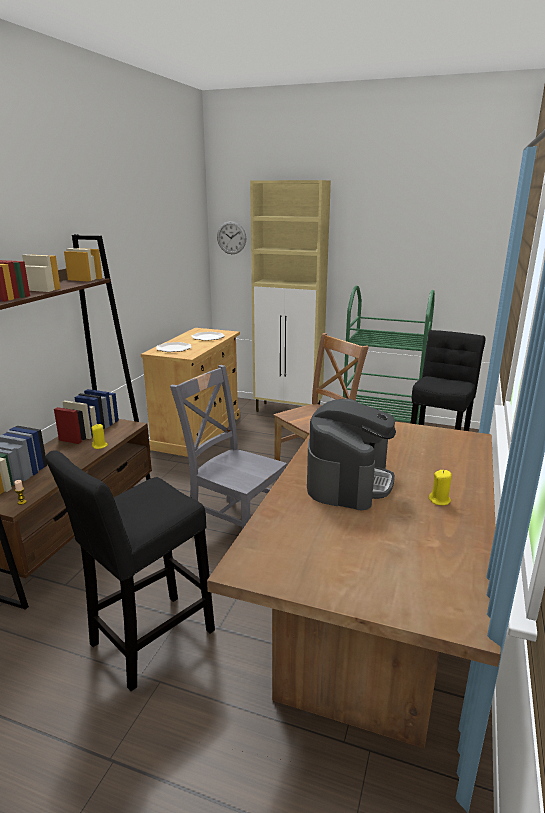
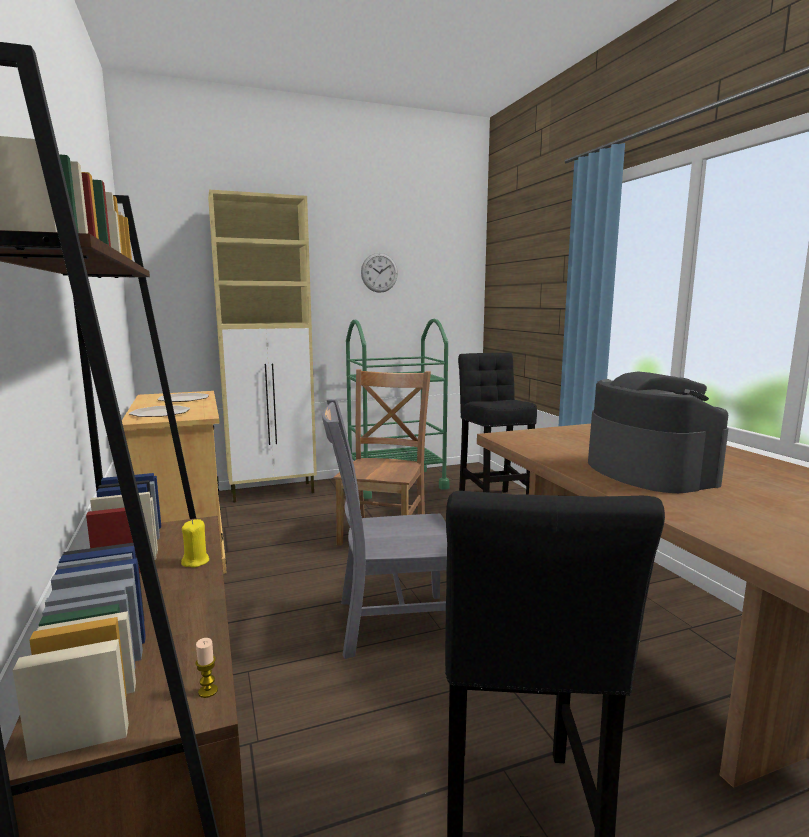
camera: 40 degrees left, 10 degrees down
wall clock [217,221,246,254] -> wall clock moved to [361,253,398,293]
yellow candle [429,470,452,505] -> none

